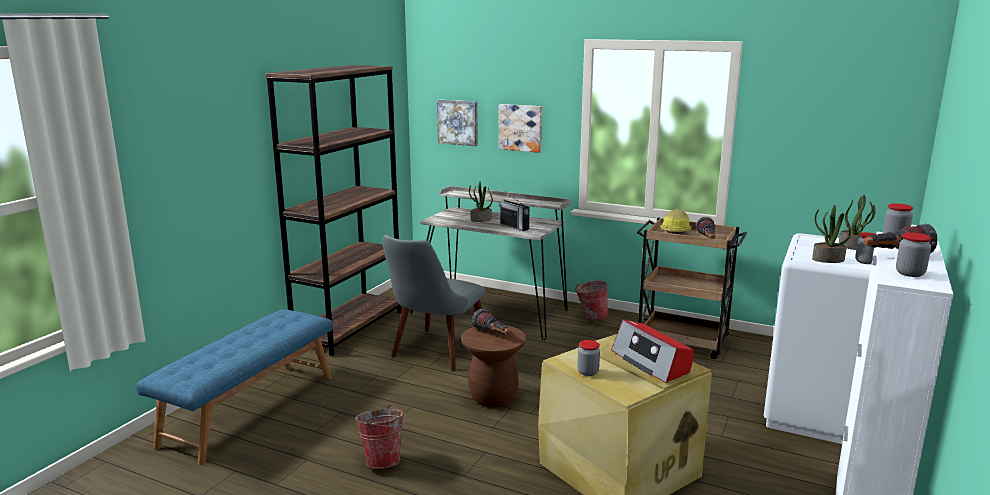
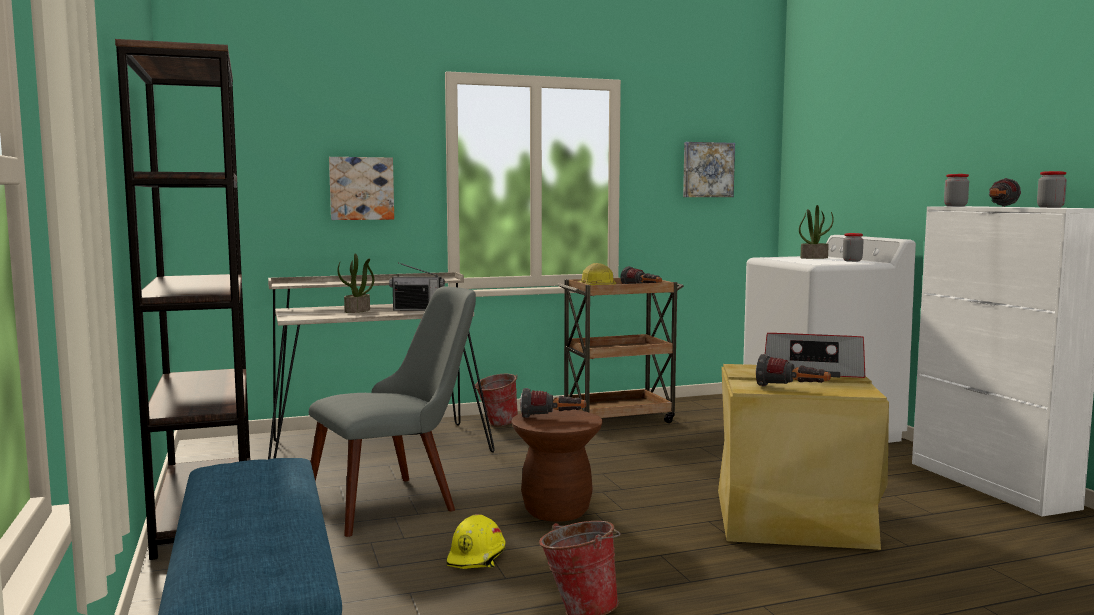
camera: 45 degrees left, 10 degrees down
grey chair [382,235,486,371] -> grey chair turned 105 degrees counterclockwise [309,286,476,537]
picture [437,99,478,146] -> picture moved to [683,142,735,197]
jar [577,340,600,376] -> flashlight [756,354,831,387]
potted plant [812,205,851,263] -> none
none -> yellow hard hat [446,514,505,569]

